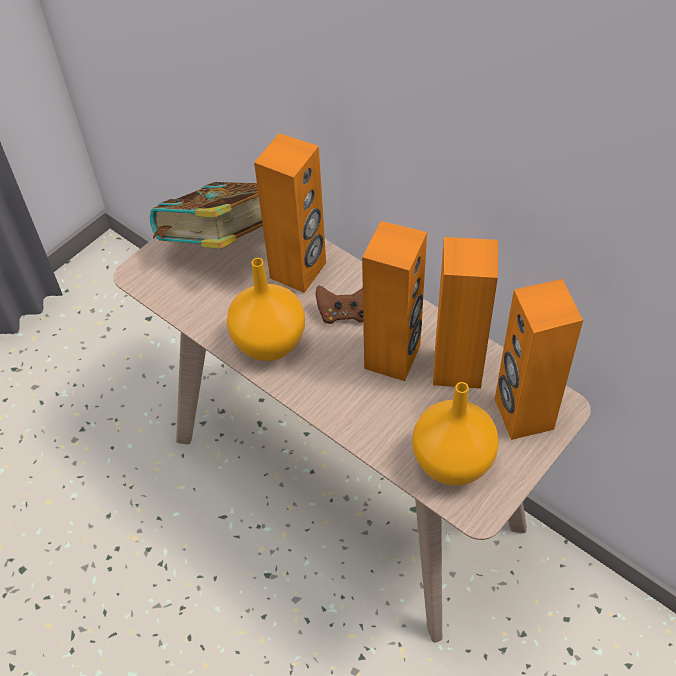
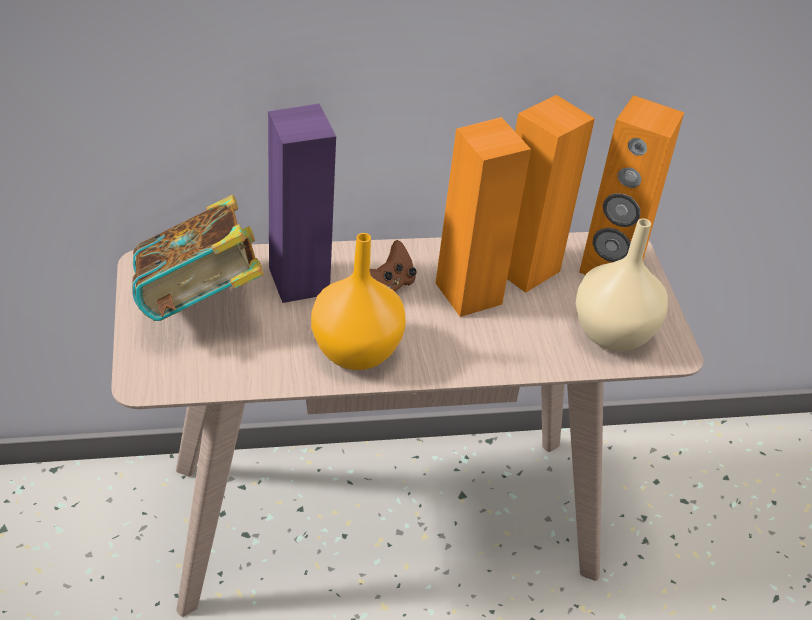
camera: 55 degrees left, 10 degrees down
orange speaker [254,133,326,293] -> purple speaker [268,104,336,303]
orange vase [412,382,499,486] -> beige vase [576,219,668,351]

